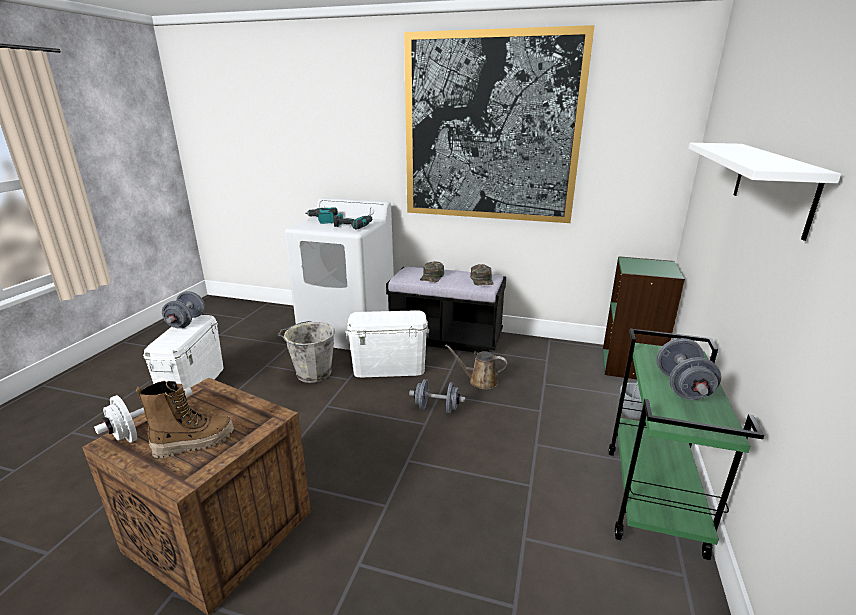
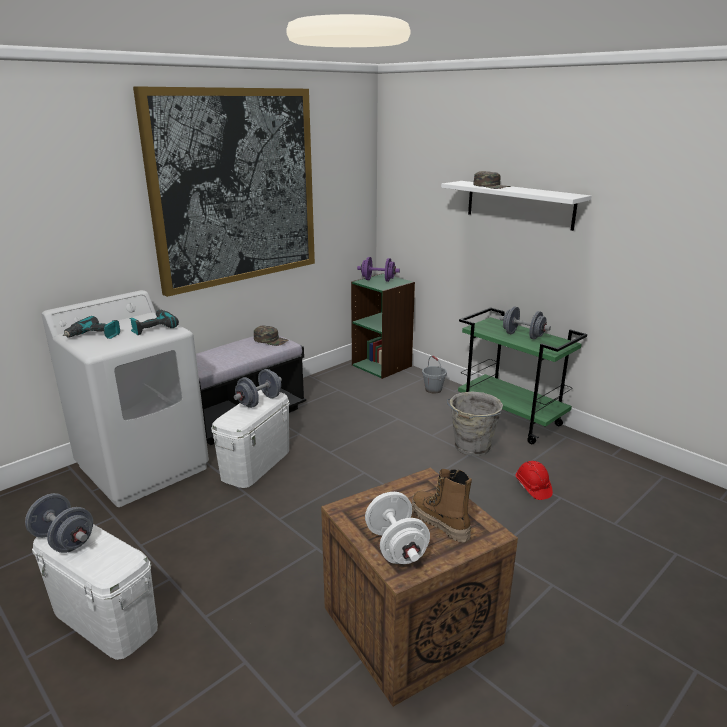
camera: 60 degrees left, 0 degrees up
boot [136,381,234,458] -> boot turned 45 degrees counterclockwise [412,469,472,543]
grey bucket [278,321,335,383] -> grey bucket moved to [447,391,503,456]
grey dumbbell [409,379,465,414] -> grey dumbbell moved to [234,369,282,408]
green cap [420,261,444,282] -> green cap moved to [473,171,511,189]
brown watering can [445,345,507,390] -> none
none -> purple dumbbell [357,257,400,282]
none -> red hard hat [516,461,553,500]

